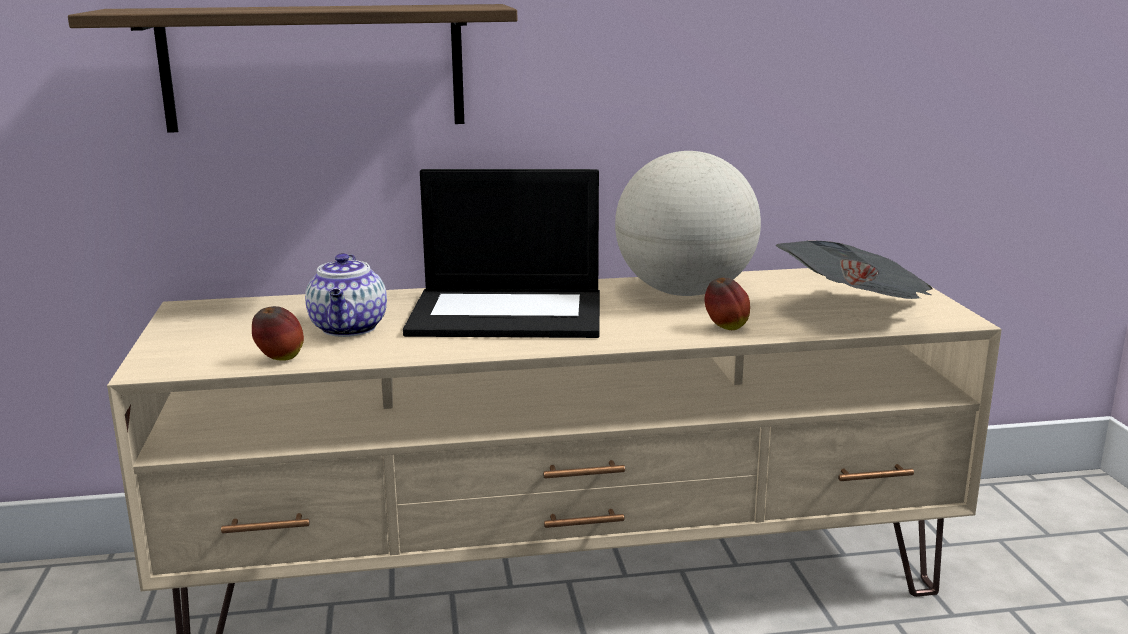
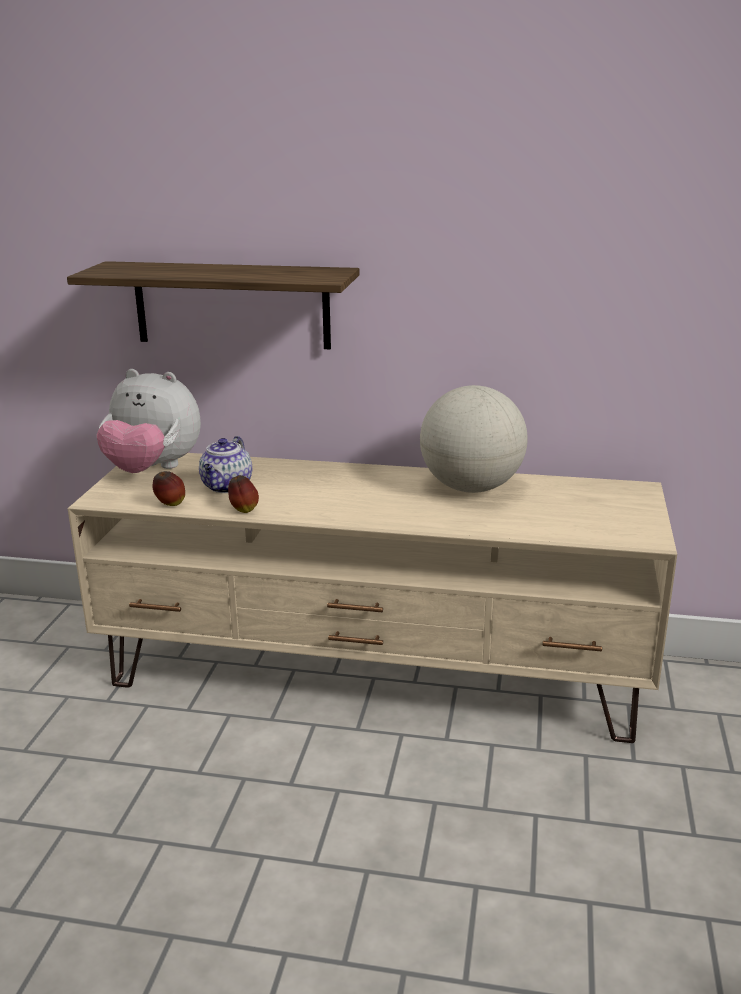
camera: 20 degrees right, 5 degrees up
laptop [403,169,600,338] -> none
apple [704,277,750,330] -> apple moved to [228,475,259,513]
newspaper [776,241,932,299] -> none
none -> plush toy [96,369,201,473]

